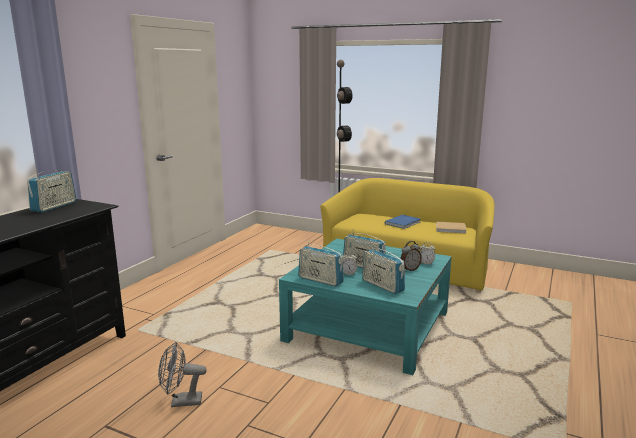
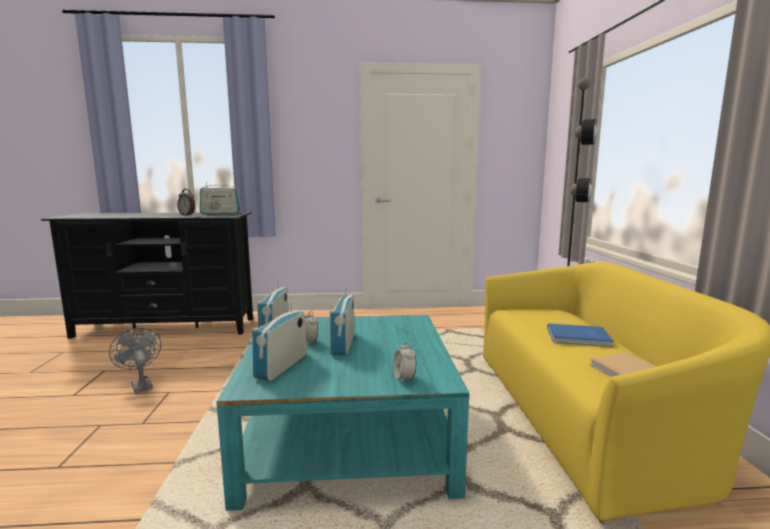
camera: 60 degrees right, 5 degrees down
alarm clock [400,241,422,272] -> alarm clock moved to [178,189,195,216]

